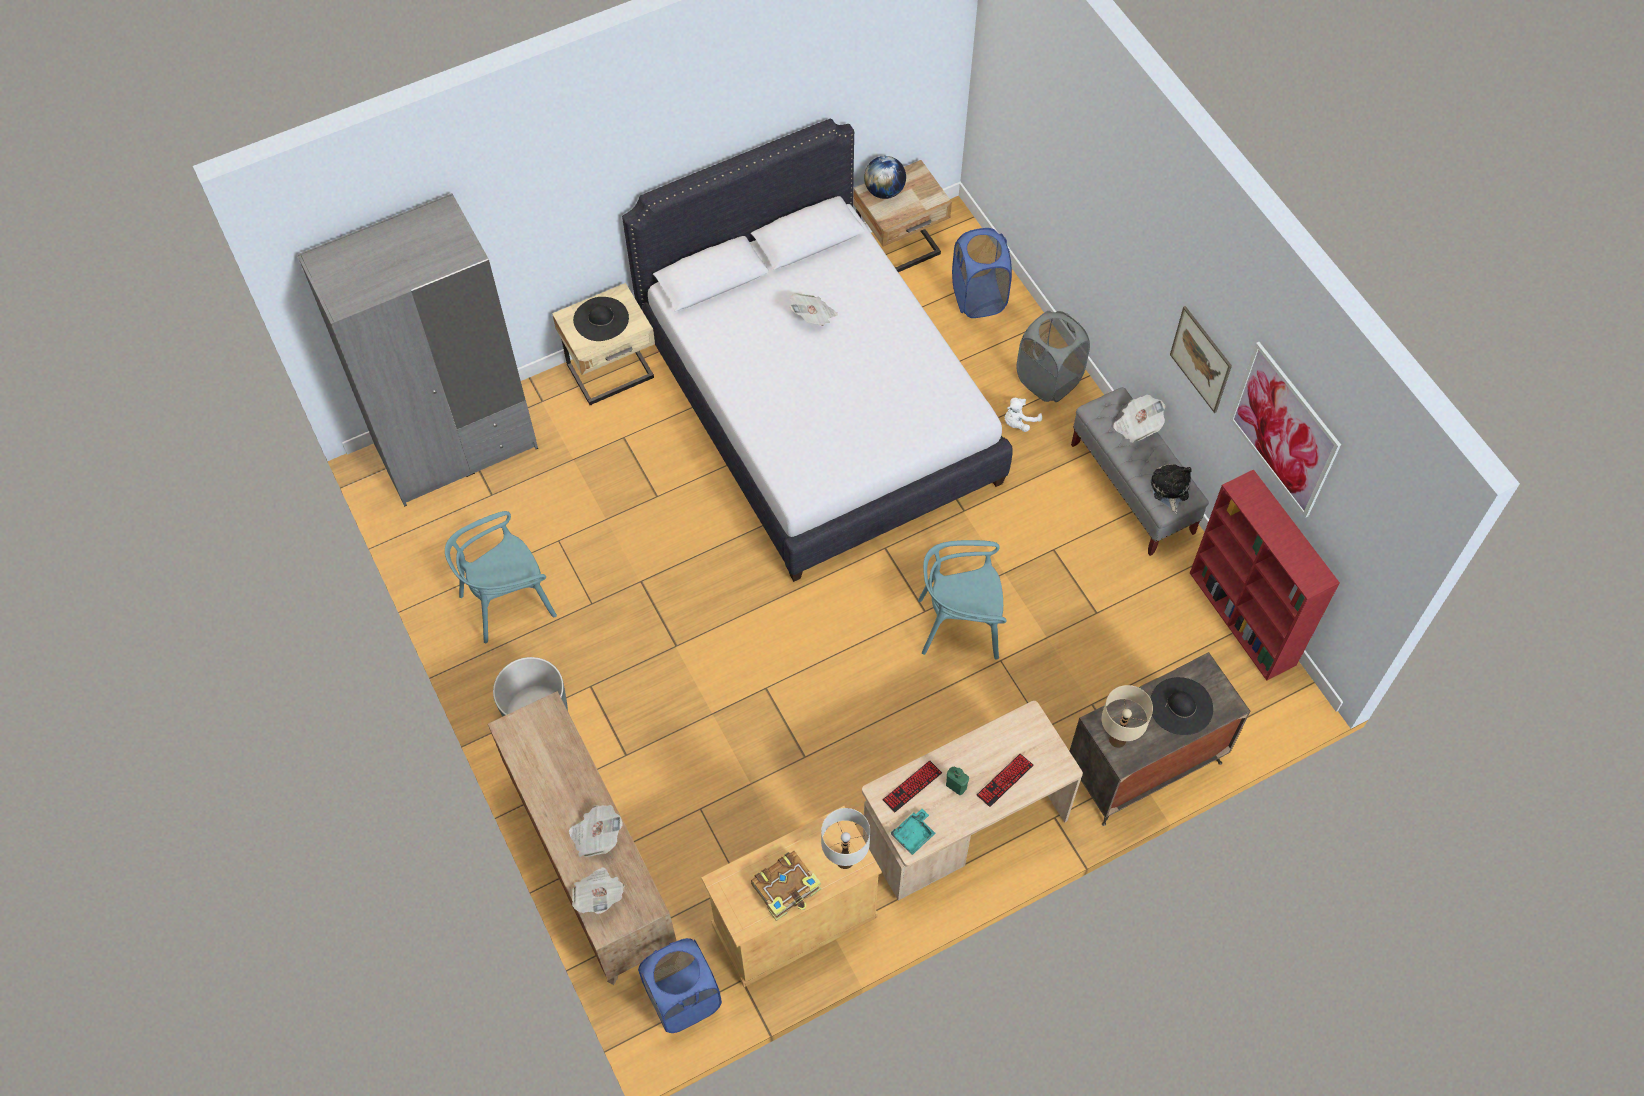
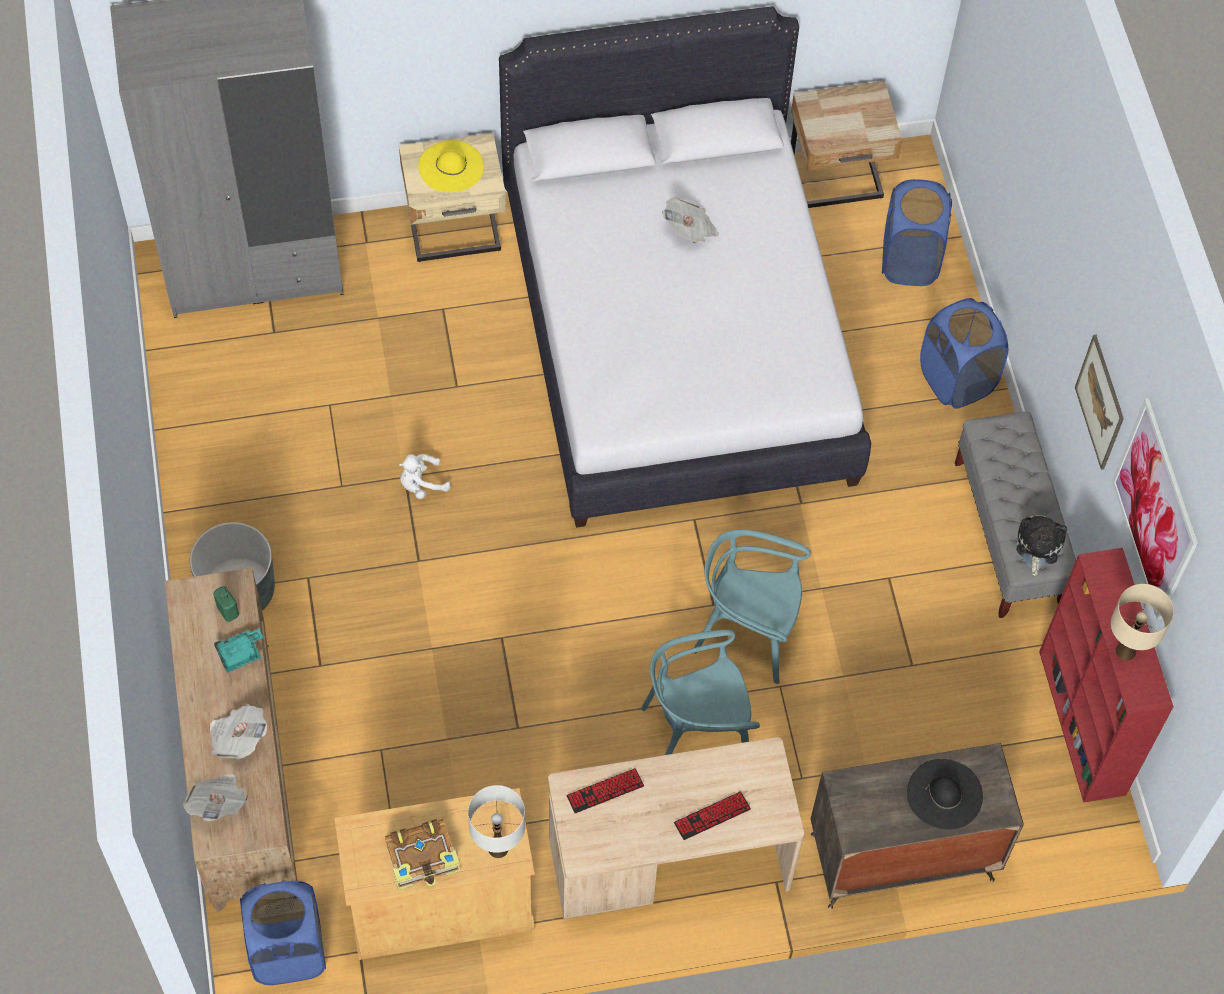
camera: 15 degrees right, 0 degrees up
turquoise chair [445,511,557,643] -> turquoise chair moved to [641,630,760,755]
black hat [573,297,629,341] -> yellow hat [418,140,484,192]
globe [864,156,906,199] -> none
turquoise tray [891,809,935,855] -> turquoise tray moved to [214,629,263,673]
green bottle [946,766,969,795] -> green bottle moved to [213,586,239,622]
white plush toy [1005,397,1042,432] -> white plush toy moved to [399,454,450,499]
grey laundry basket [1016,311,1090,402] -> blue laundry basket [920,298,1008,409]
beige table lamp [1101,685,1153,748] -> beige table lamp moved to [1111,584,1174,661]
newspaper [1113,395,1166,443] -> none

